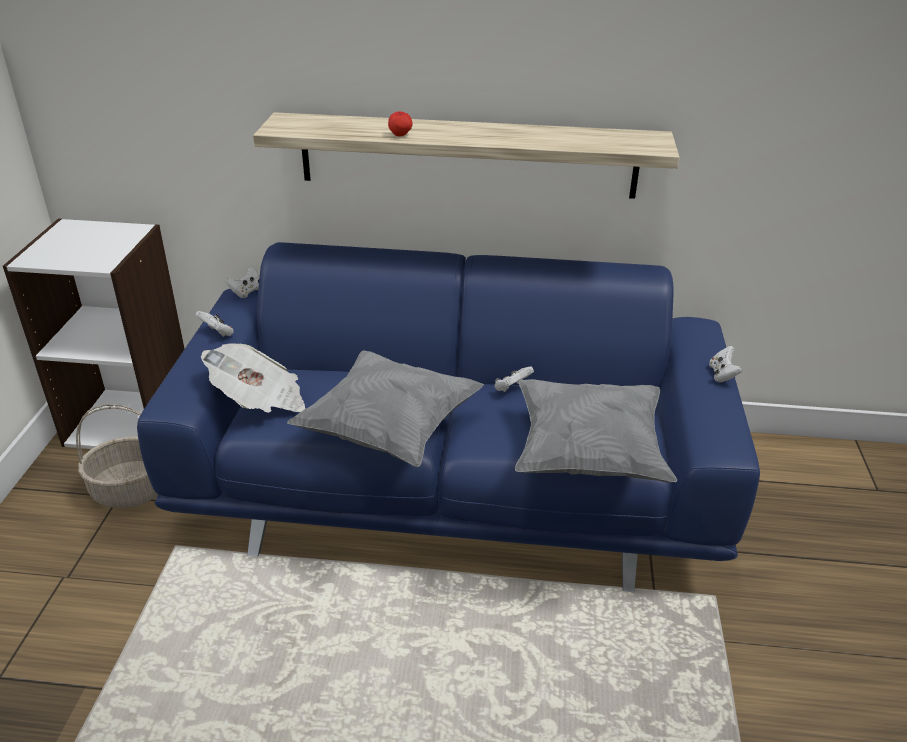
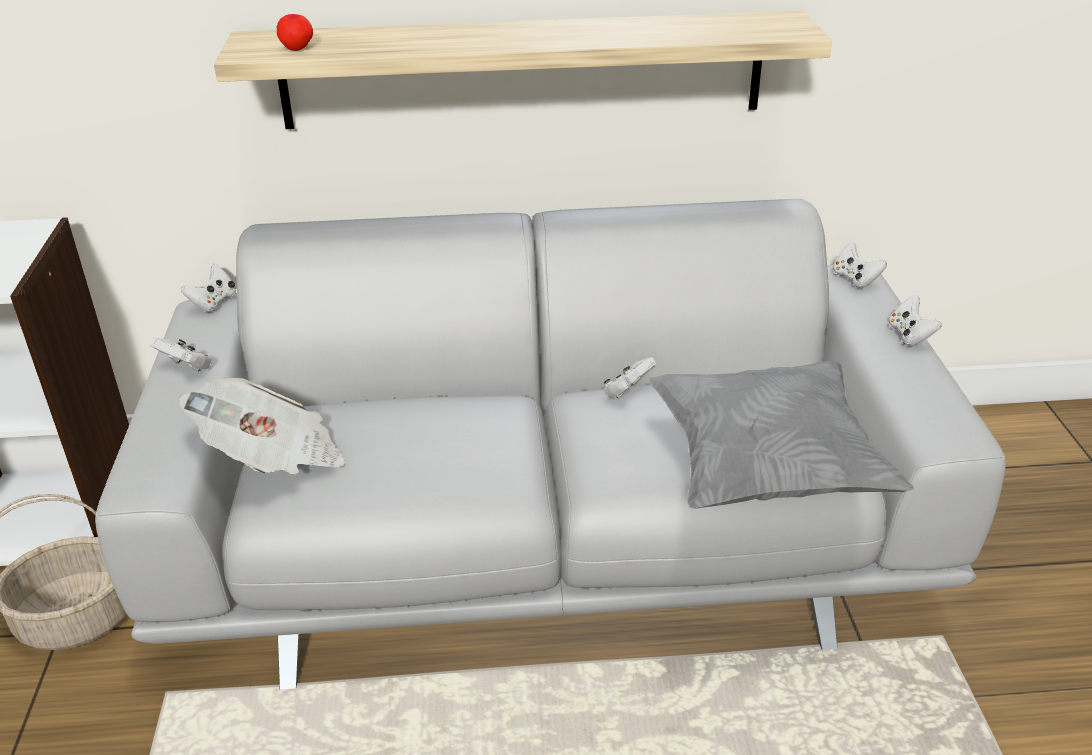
camera: 10 degrees left, 0 degrees up
blue sofa [137,242,760,592] -> grey sofa [95,199,1006,689]
grey pillow [287,351,484,467] -> none
apple [388,111,413,137] -> apple moved to [277,14,313,51]
none -> white game controller [833,241,887,288]

